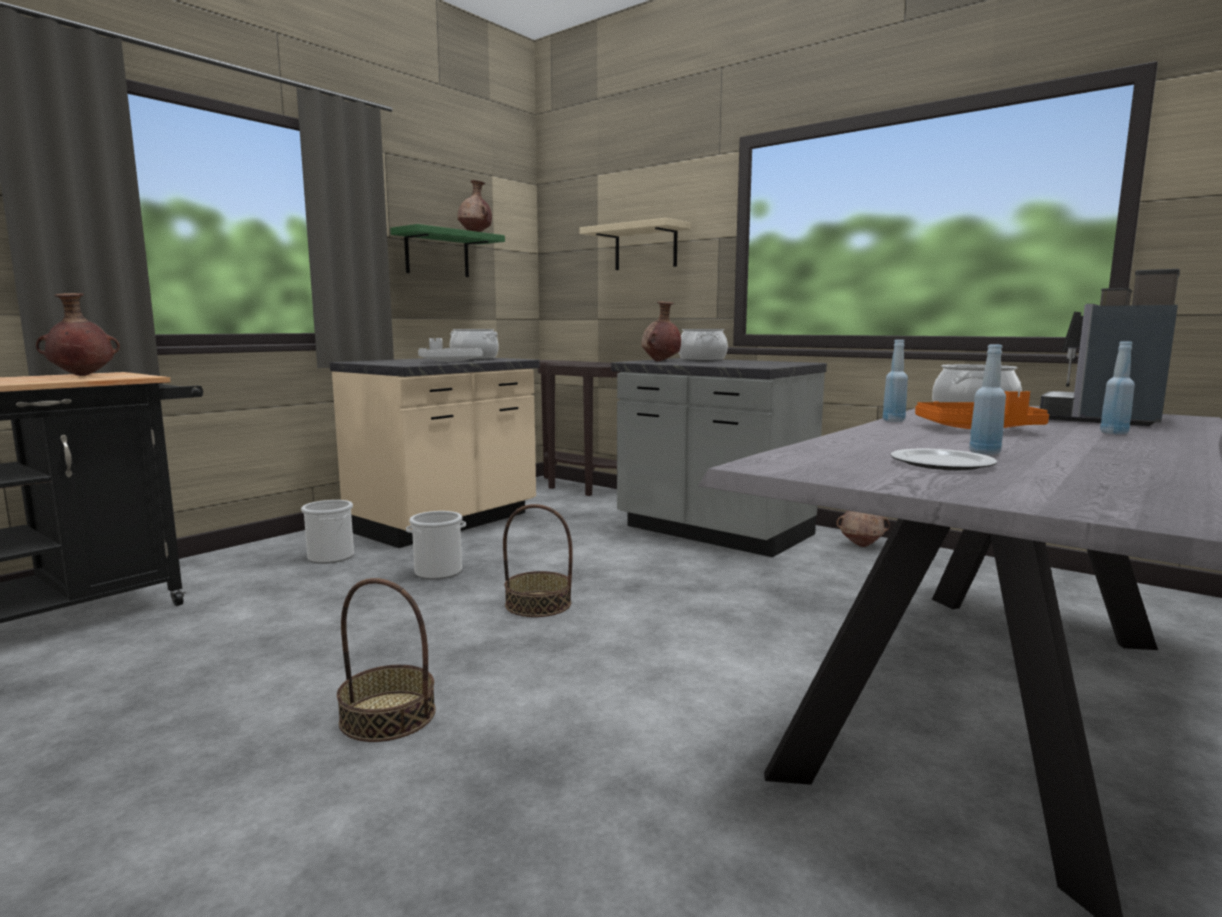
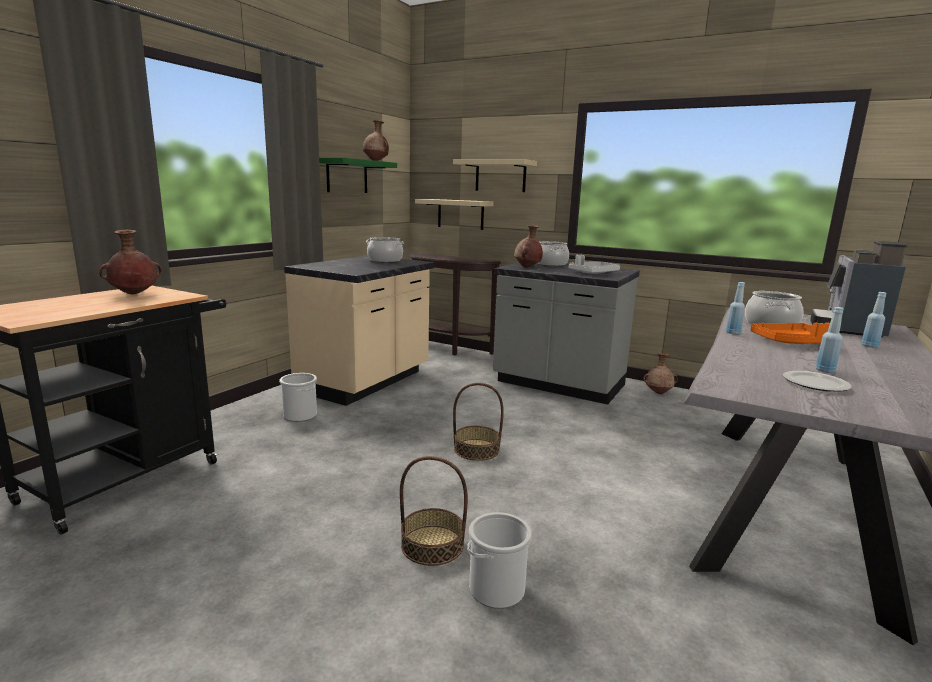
camera: 10 degrees left, 5 degrees up
bucket [406,511,466,580] -> bucket moved to [467,512,532,609]
grey tray [418,338,483,362] -> grey tray moved to [569,255,620,274]
none -> beige shelf [415,199,494,230]

